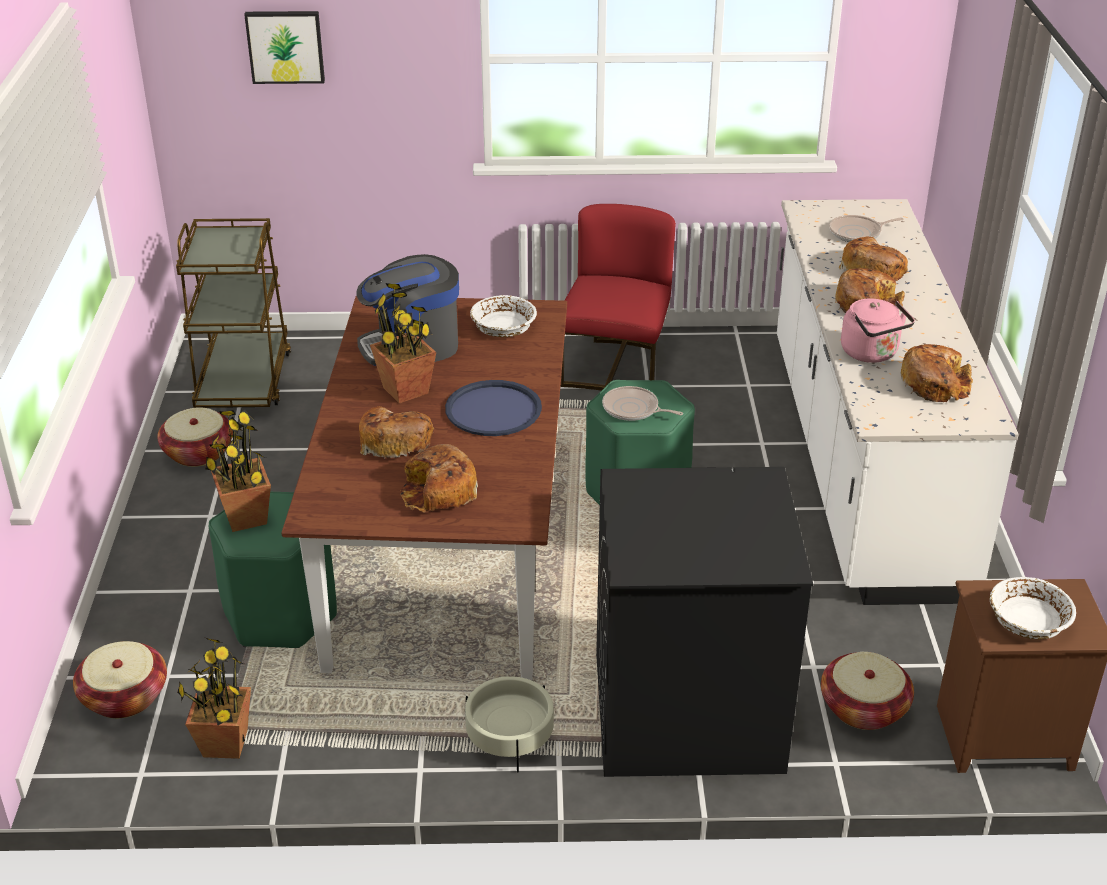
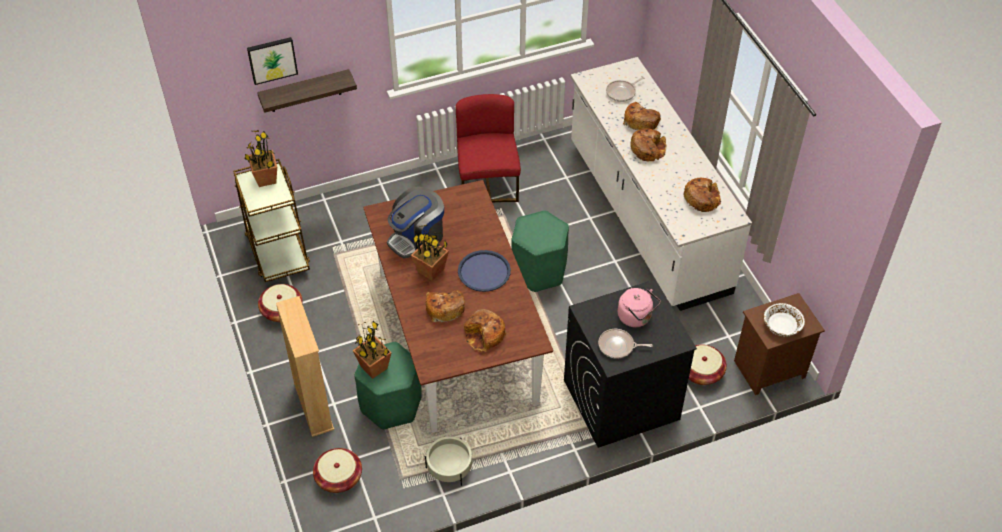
camera: 20 degrees left, 15 degrees up
potted plant [177,638,251,759] -> potted plant moved to [245,130,277,187]
beige planter [465,676,554,773] -> beige planter moved to [425,436,472,486]
white bowl [470,295,537,337] -> none
frying pan [602,386,683,421] -> frying pan moved to [598,329,653,358]
pink kettle [841,299,915,363] -> pink kettle moved to [618,288,661,327]
none -> shelf [257,69,357,113]
none -> beige bookcase [276,296,334,437]

